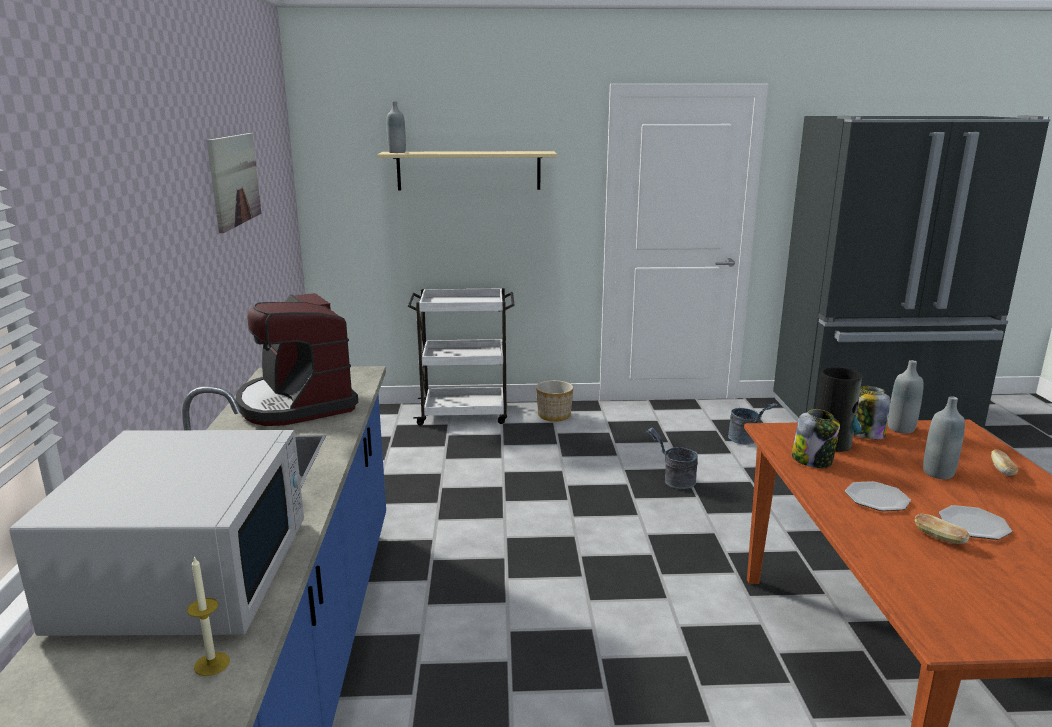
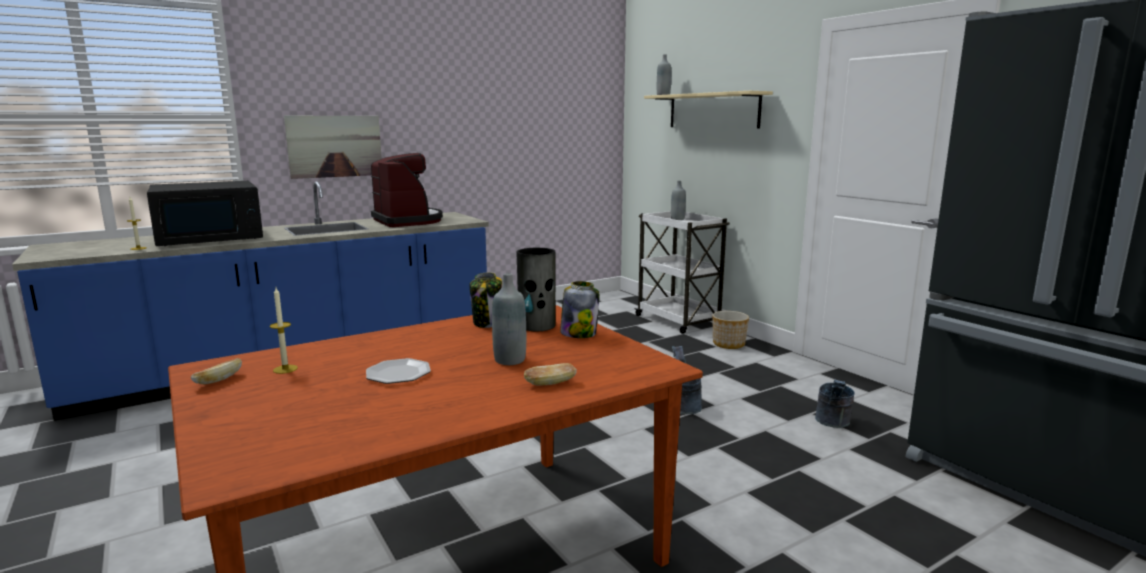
camera: 60 degrees right, 5 degrees down
white microwave [9,430,304,636] -> black microwave [147,181,263,246]
picture [207,133,261,233] -> picture moved to [284,115,382,179]
coffee machine [235,293,358,426] -> coffee machine turned 120 degrees clockwise [371,153,443,227]
plate [845,481,911,511] -> none
grey bottle [888,360,924,434] -> grey bottle moved to [671,181,686,220]
bread [914,514,969,544] -> bread moved to [191,358,242,384]
none -> candle [270,288,298,374]

